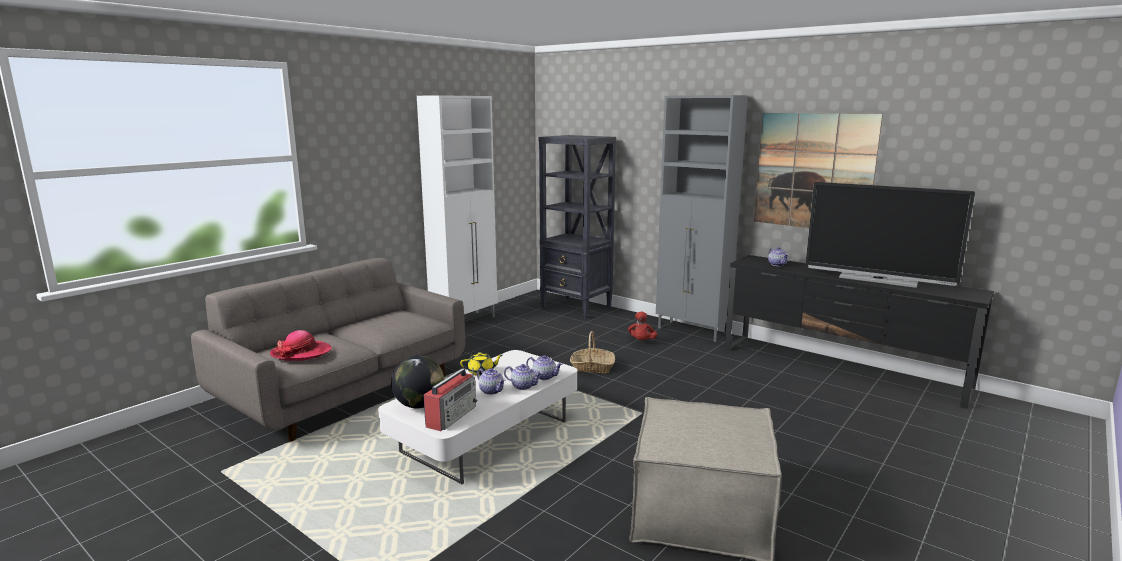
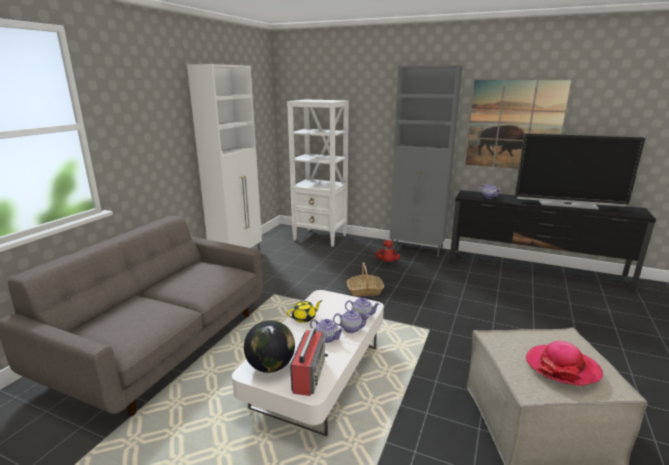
camera: 15 degrees left, 5 degrees up
hat [270,330,332,361] -> hat moved to [526,341,603,386]
black bookcase [539,135,616,319] -> white bookcase [287,99,349,247]

